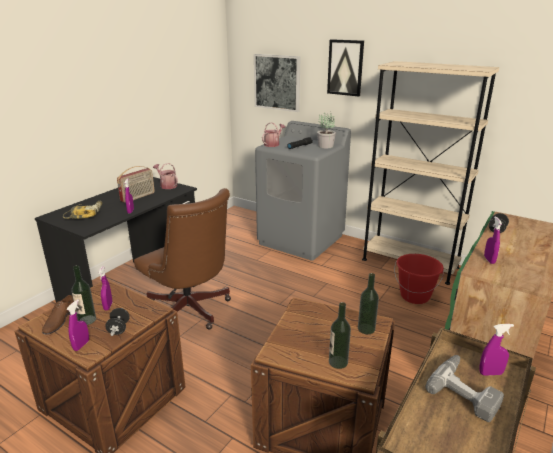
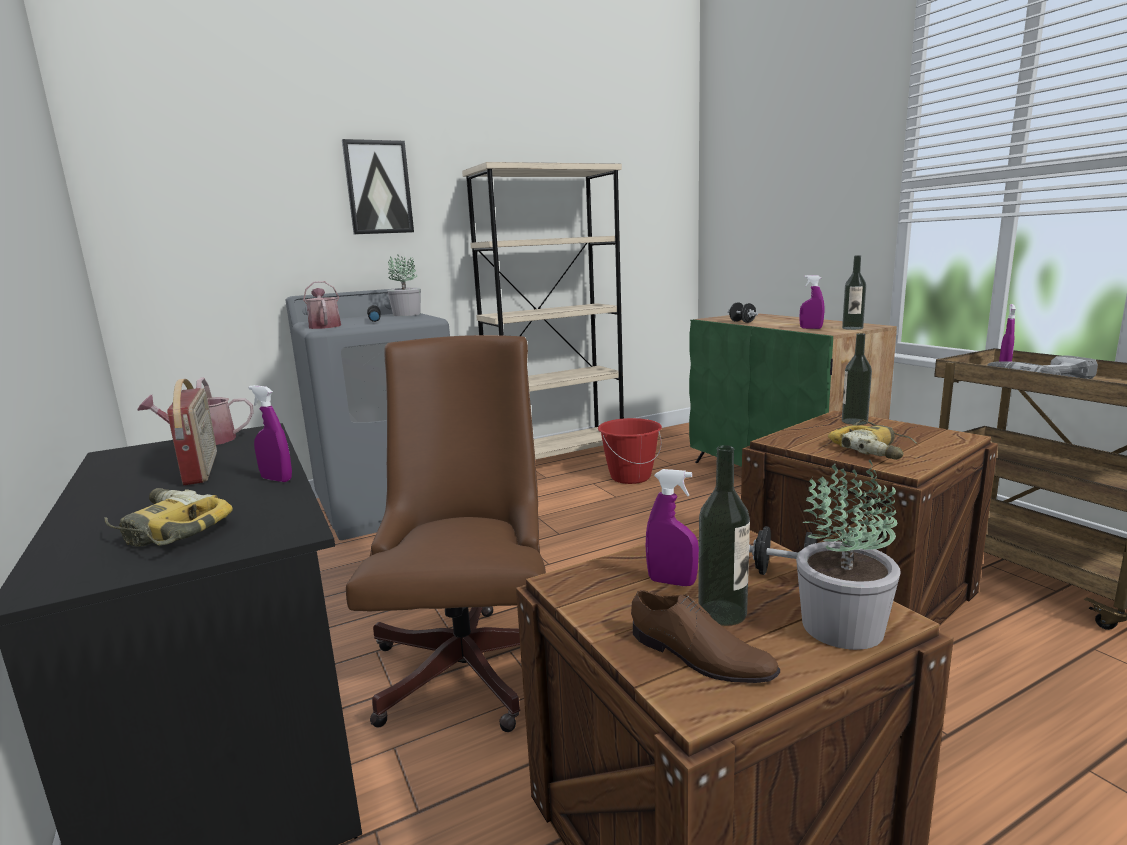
camera: 60 degrees left, 10 degrees down
purple spray bottle [66,299,89,351] -> potted plant [796,460,900,650]
brown office chair [134,188,231,330] -> brown office chair turned 75 degrees counterclockwise [346,335,546,732]
picture [254,54,301,112] -> none
bottle [329,302,351,369] -> bottle moved to [842,255,866,330]
none -> power drill [828,420,917,460]

